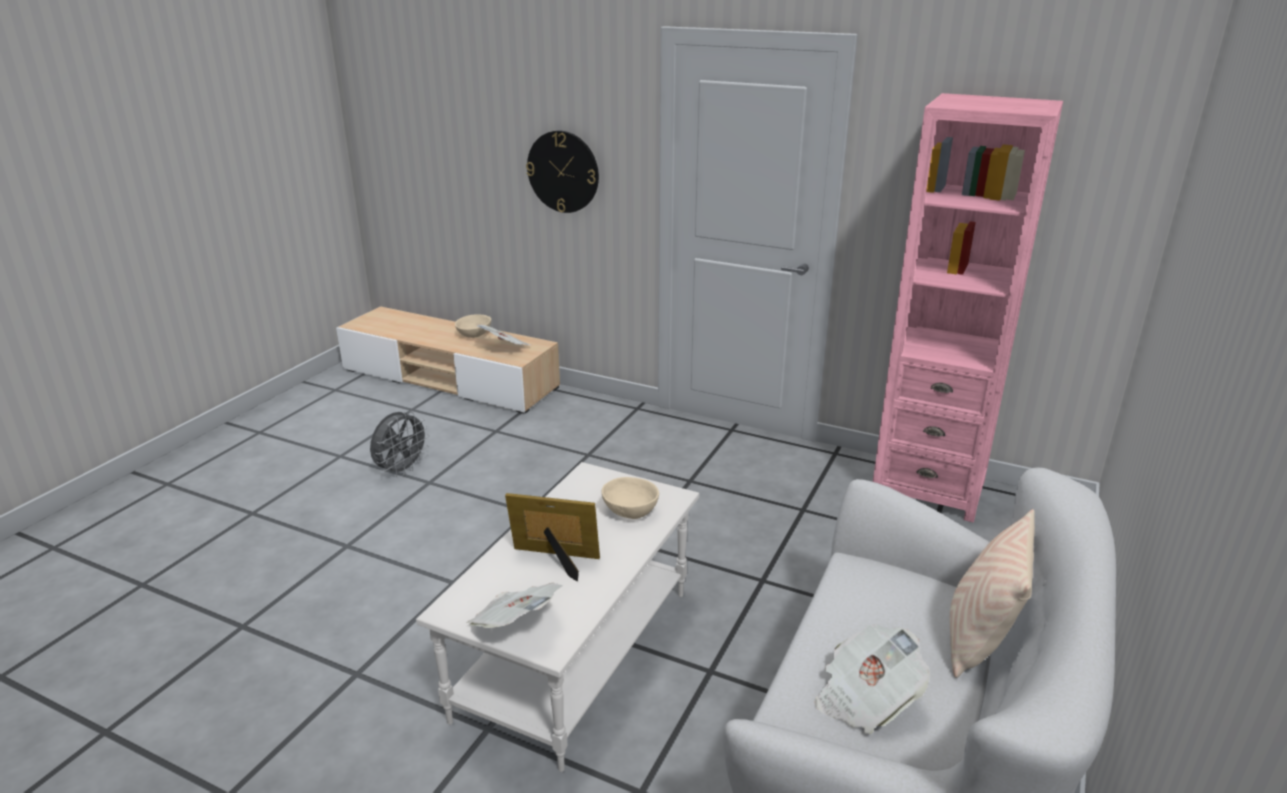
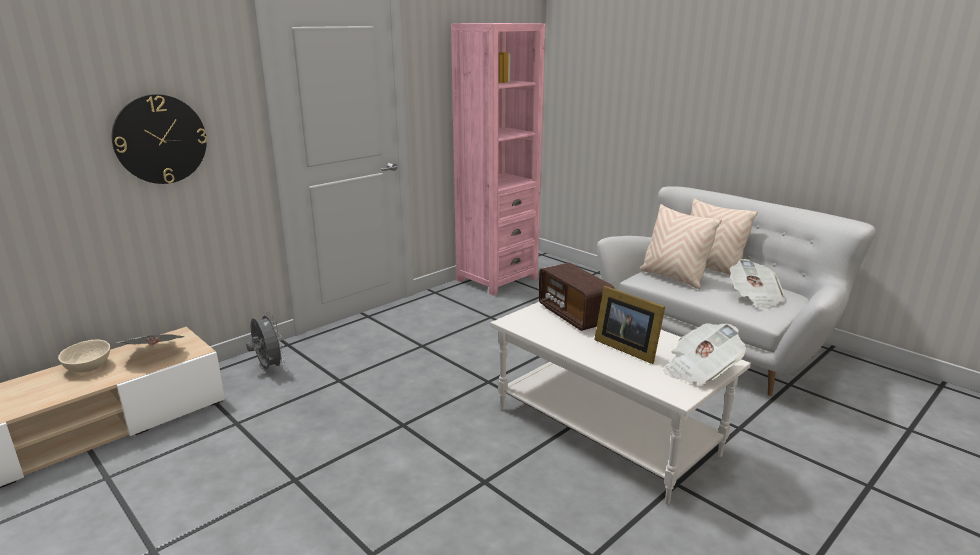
camera: 70 degrees left, 5 degrees down
grey fan [370,411,430,477] -> grey fan moved to [246,312,285,370]
picture frame [505,493,600,581] -> picture frame turned 75 degrees counterclockwise [594,286,665,364]
beige bowl [602,477,659,519] -> radio [539,263,615,331]
none -> beige pillow [639,204,722,289]

